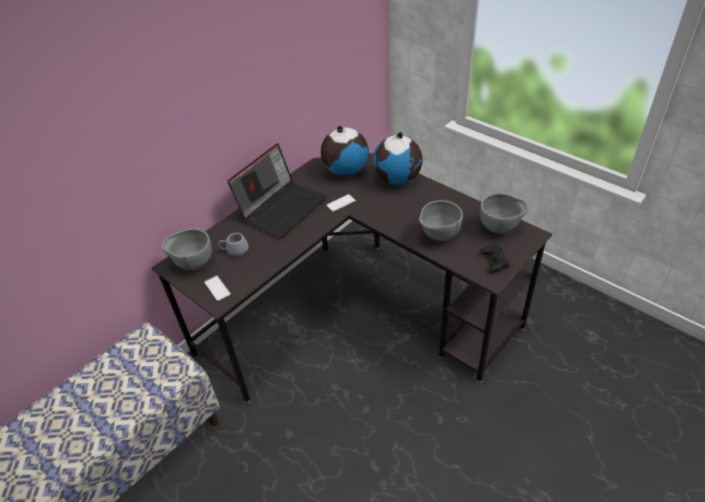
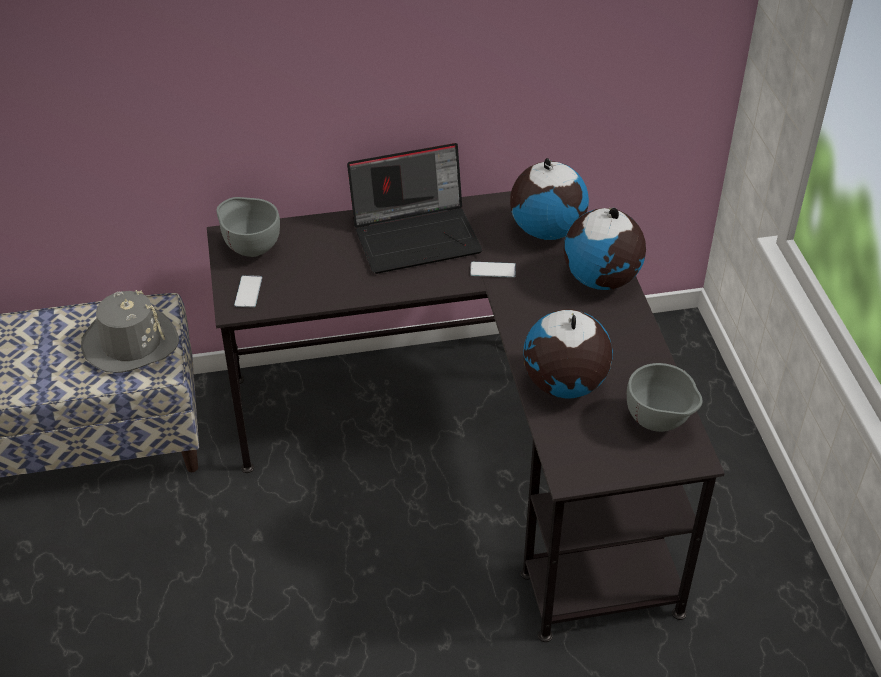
camera: 35 degrees right, 0 degrees up
grey mug [218,233,249,256] -> none
grey bowl [419,200,463,241] -> globe [523,309,613,398]
black game controller [480,245,510,273] -> none
none -> grey hat [81,290,179,373]

